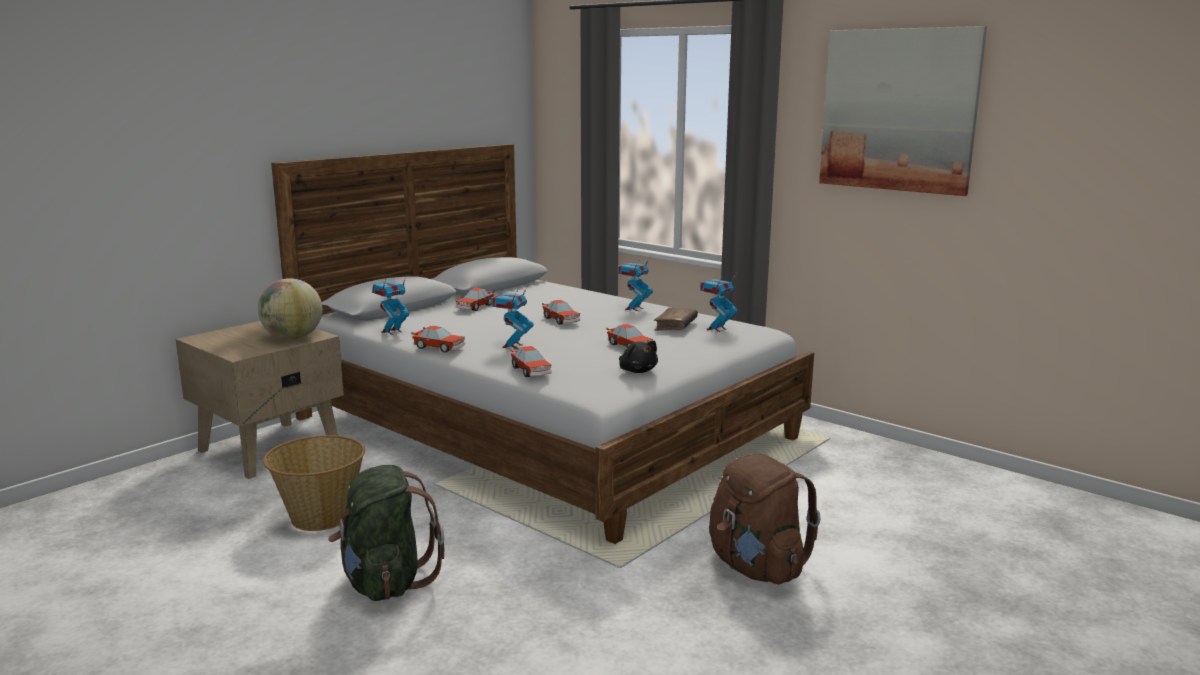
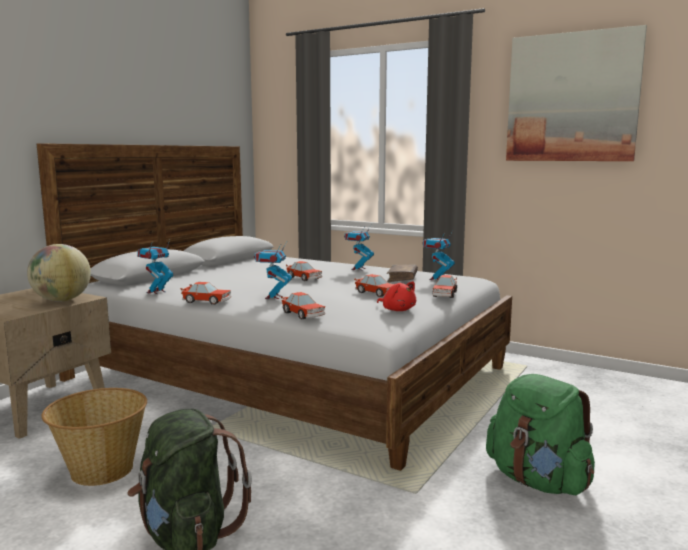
camera: 10 degrees left, 5 degrees down
toy car [456,288,494,311] -> toy car moved to [432,275,457,298]
black plush toy [619,341,658,373] -> red plush toy [377,281,416,311]
brown backpack [709,454,821,584] -> green backpack [486,374,595,495]

